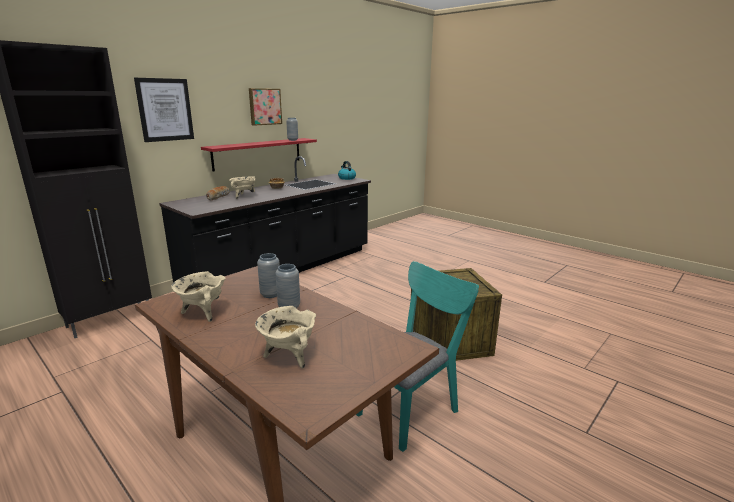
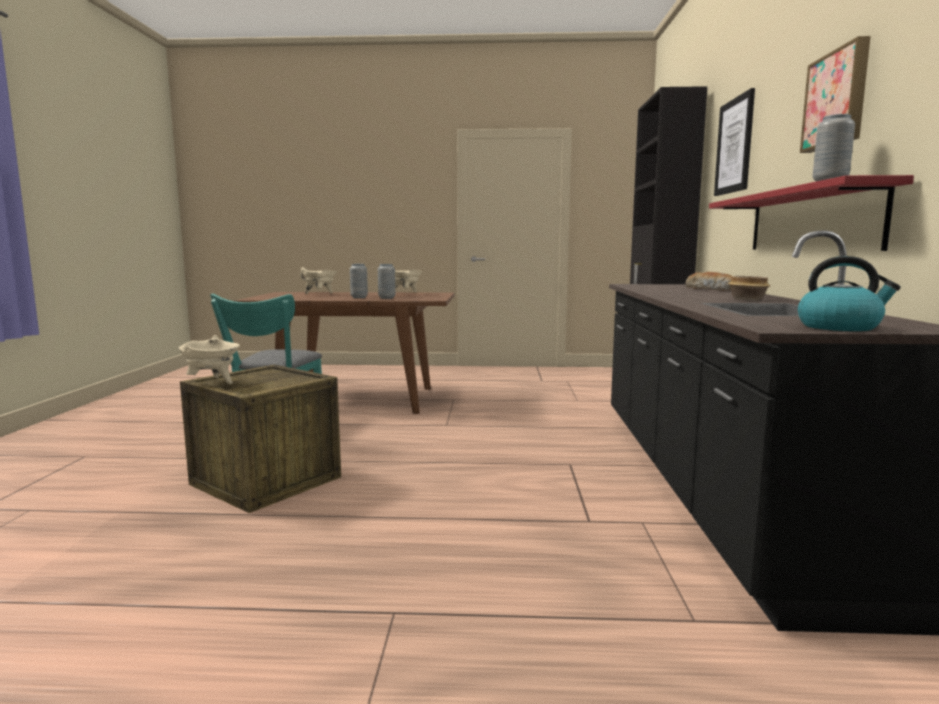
camera: 140 degrees right, 10 degrees down
beige cooking pot [229,177,256,199] -> beige cooking pot moved to [178,335,240,384]

